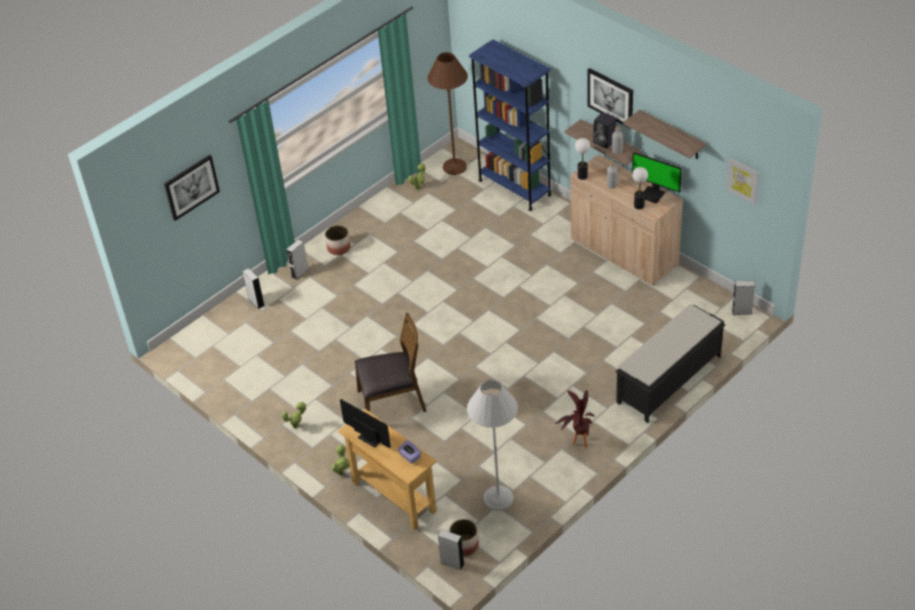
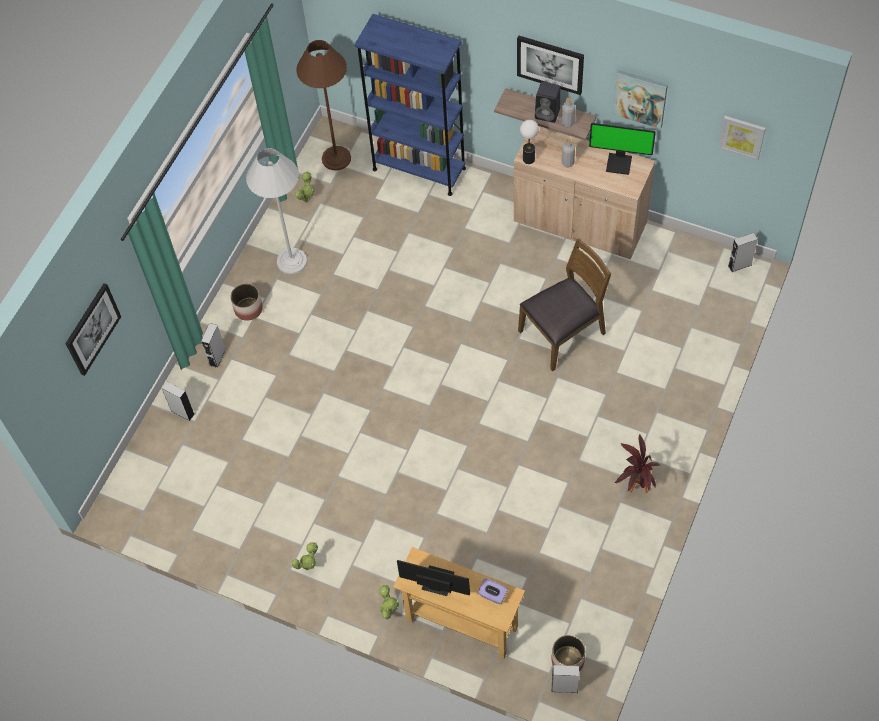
camera: 20 degrees left, 15 degrees up
brown chair [354,313,427,412] -> brown chair moved to [518,239,611,372]
white floor lamp [467,380,518,511] -> white floor lamp moved to [246,148,307,274]
black bench [616,304,725,423] -> none
shelf [623,110,706,159] -> picture [613,70,668,129]
table lamp [632,167,648,209] -> none

